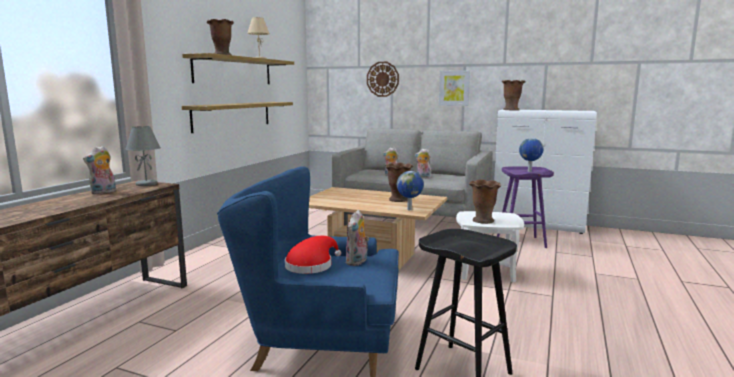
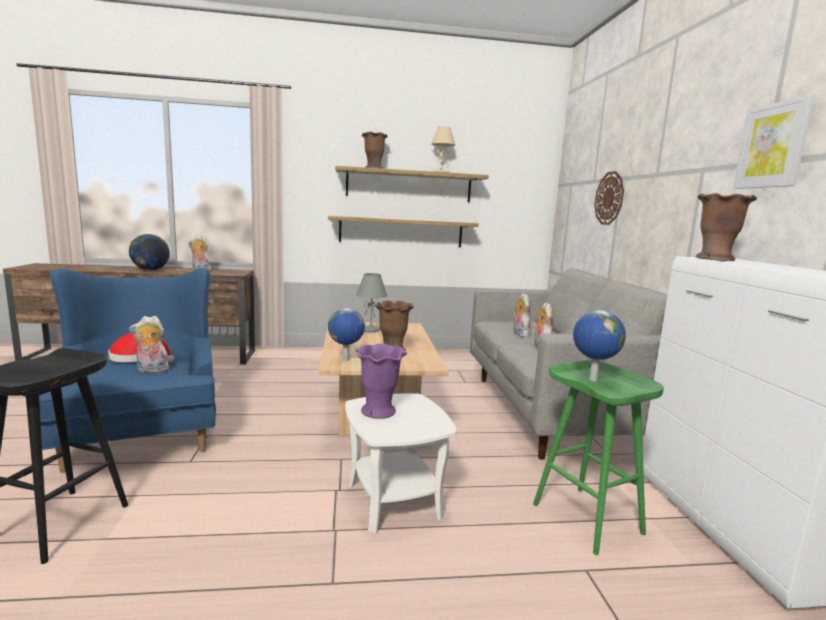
camera: 60 degrees right, 0 degrees up
grey table lamp [125,126,161,186] -> grey table lamp moved to [356,273,387,332]
picture [439,70,470,106] -> picture moved to [733,95,815,189]
brown vase [469,179,501,224] -> purple vase [356,343,407,419]
purple stool [497,167,554,248] -> green stool [533,361,664,555]
none -> globe [129,234,170,271]

